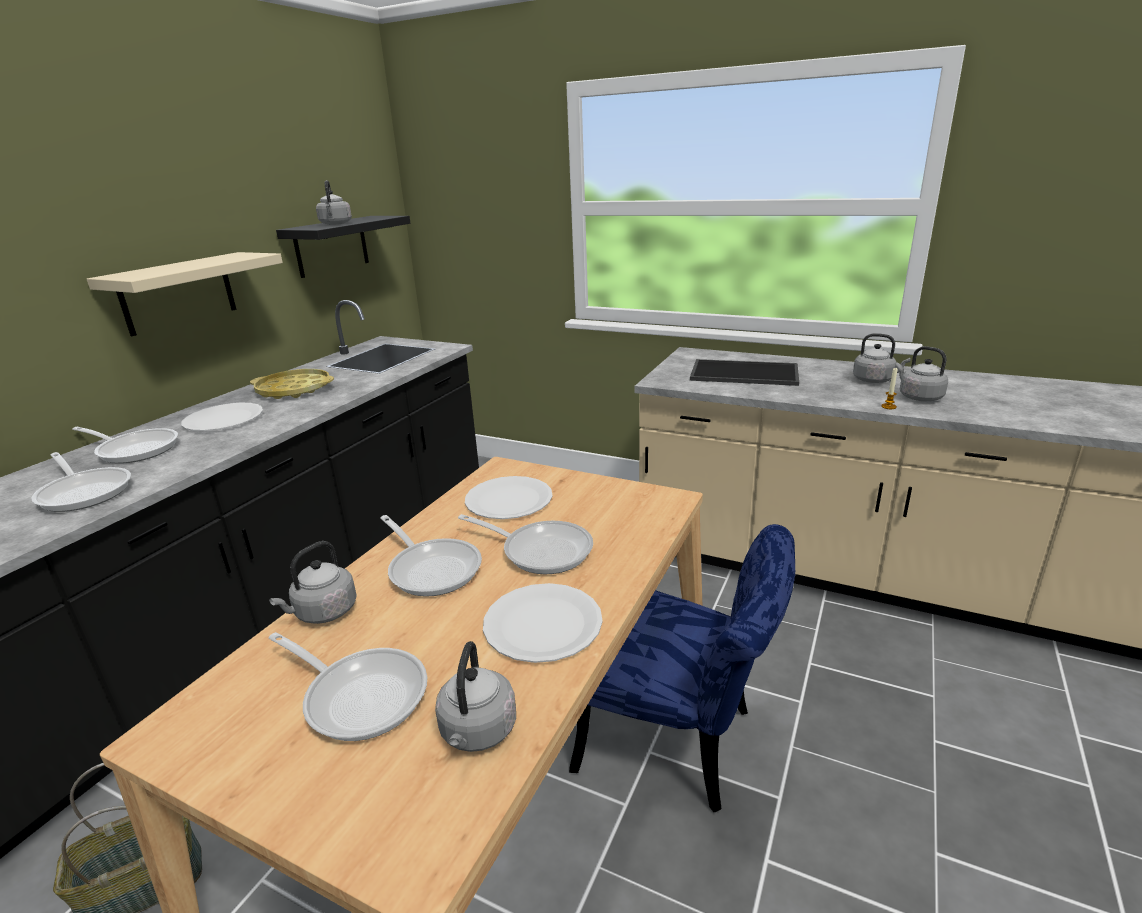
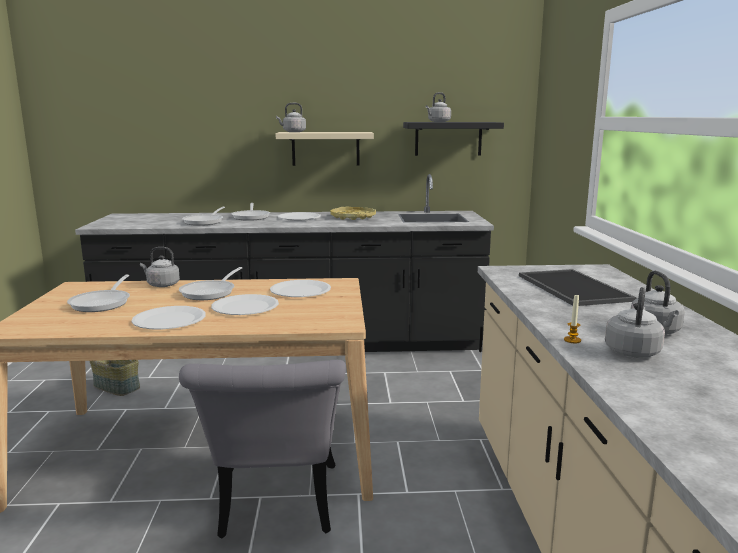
camera: 60 degrees right, 10 degrees down
grey kettle [435,641,516,752] -> grey kettle moved to [276,103,306,132]
frying pan [458,514,593,574] -> white plate [211,294,279,315]
blue chair [569,524,795,812] -> grey chair [179,360,346,538]

